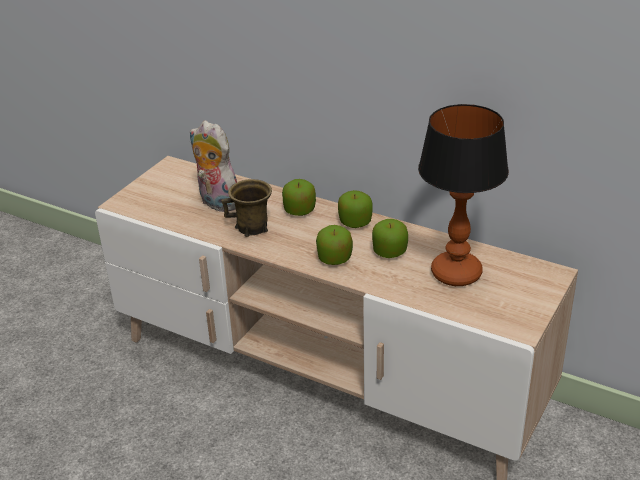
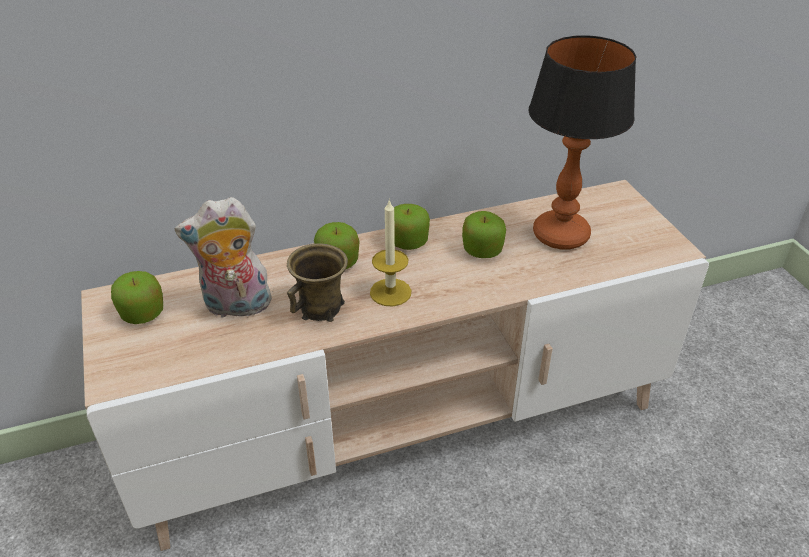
camera: 50 degrees left, 5 degrees up
apple [316,225,353,265] -> apple moved to [111,271,163,324]
none -> candle [370,199,411,306]

